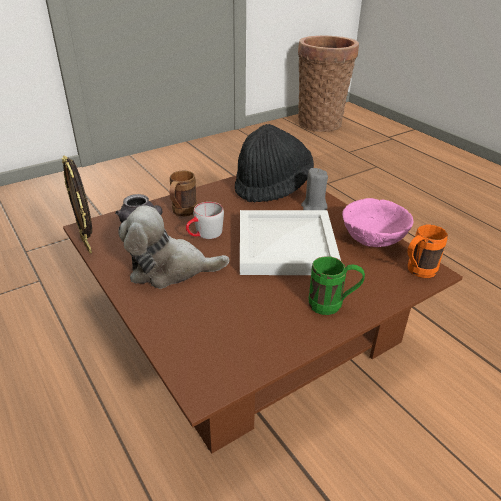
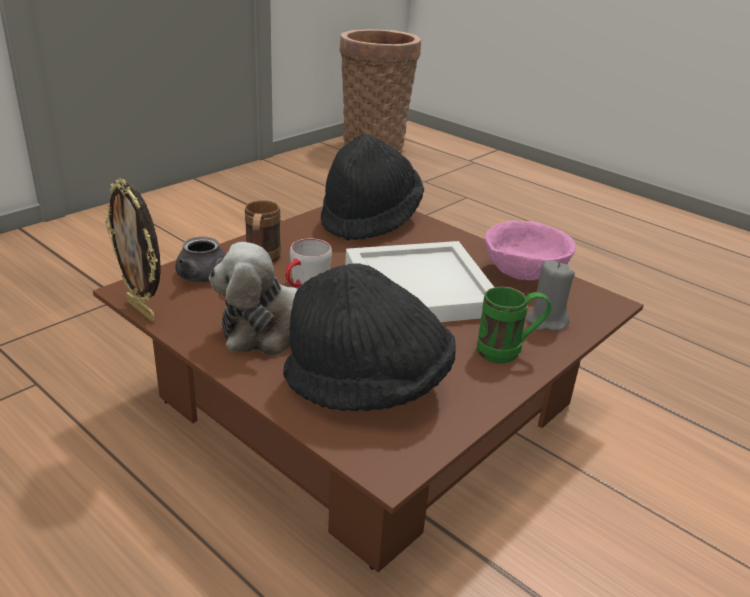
camera: 15 degrees left, 5 degrees down
grey candle [301,168,328,210] -> grey candle moved to [526,260,575,331]
orange mug [407,224,448,278] -> none
none -> black hat [283,263,456,411]

